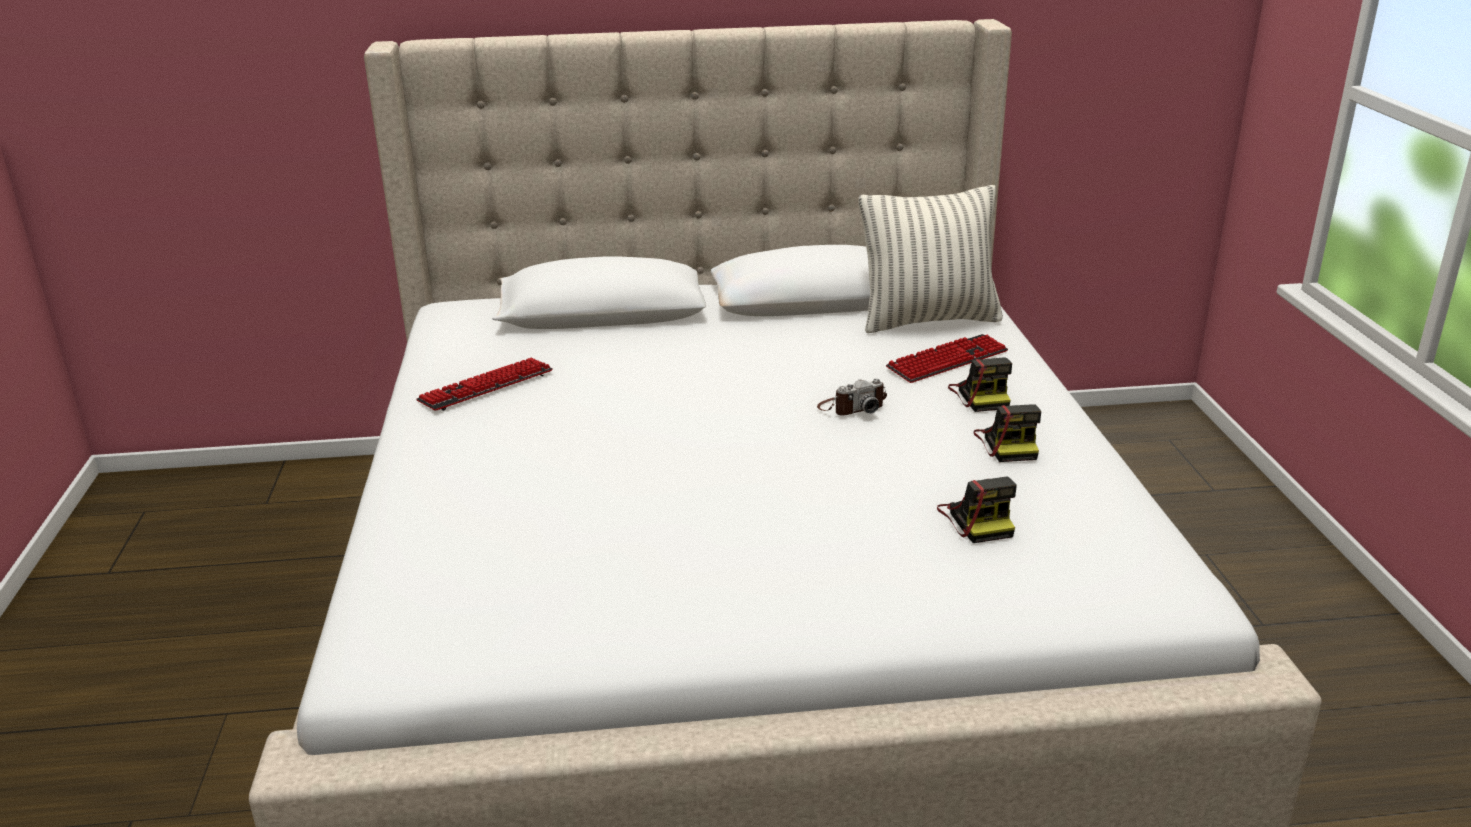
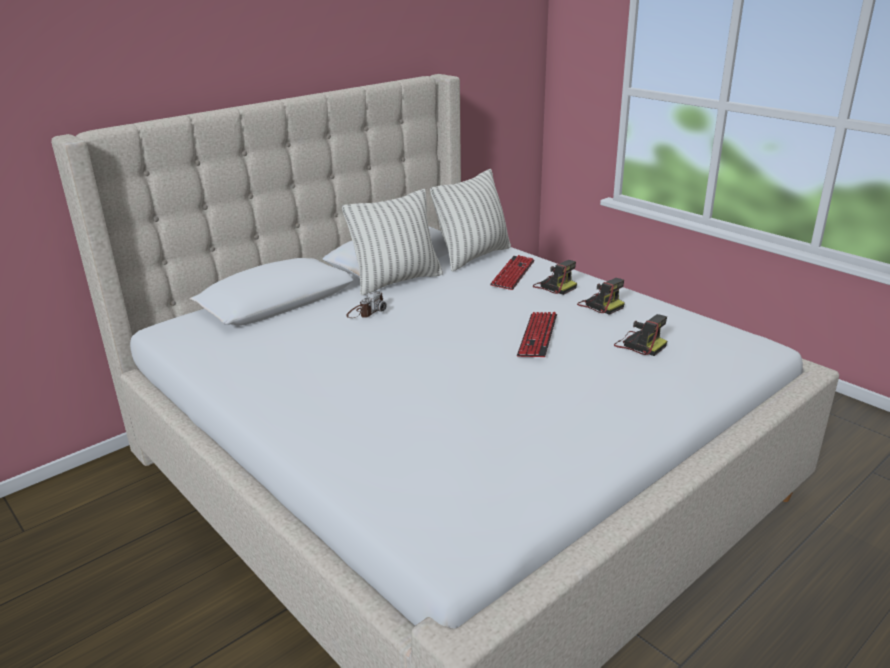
camera: 35 degrees left, 0 degrees up
keyboard [416,357,553,411] -> keyboard moved to [517,312,557,357]
camera [817,379,887,416] -> camera moved to [346,291,386,318]
none -> pillow [342,189,443,296]

